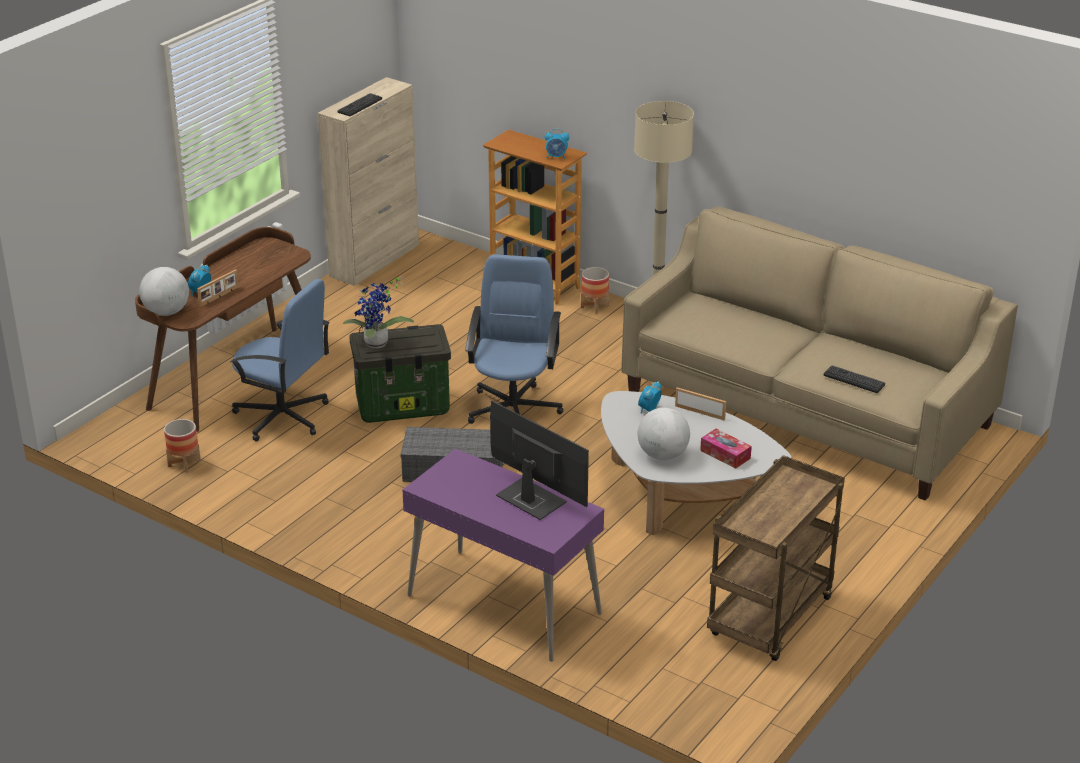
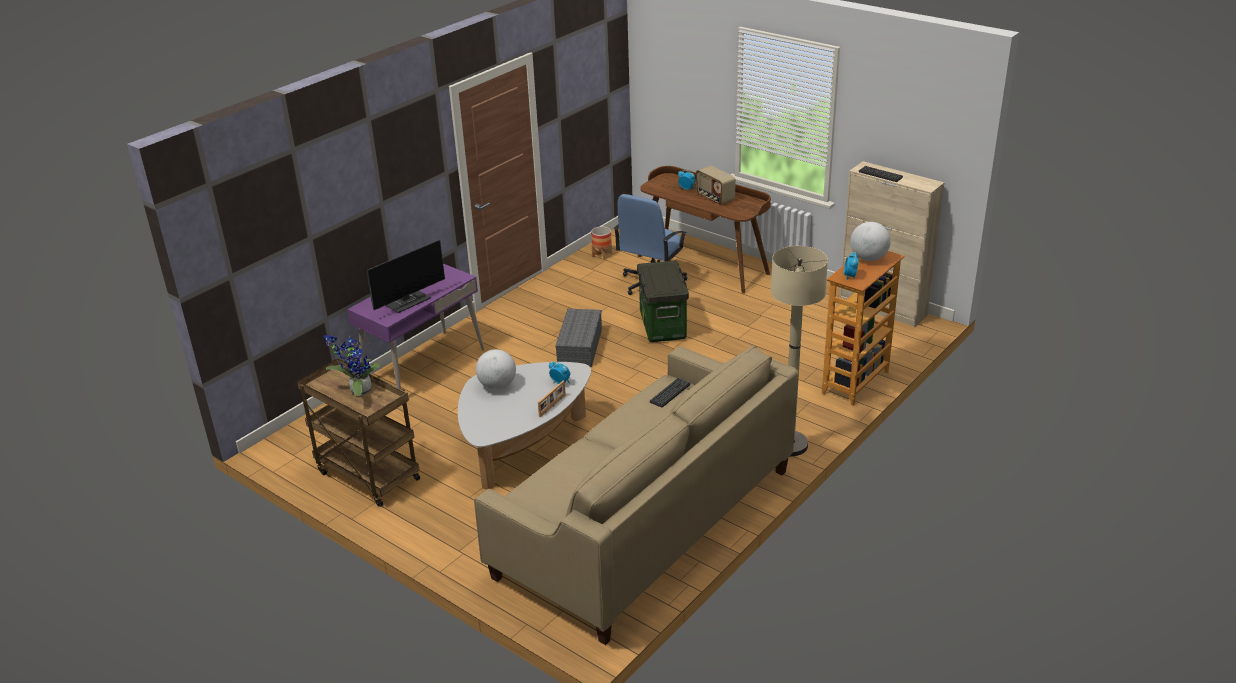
camera: 95 degrees right, 0 degrees up
globe [139,267,189,316] -> globe moved to [850,222,891,261]
picture frame [197,269,239,307] -> none
potted plant [343,277,414,348] -> potted plant moved to [324,335,380,396]
blue office chair [465,254,564,424] -> none
planter [581,267,609,314] -> none
tissue box [700,429,752,469] -> none
keyboard [824,365,885,393] -> keyboard moved to [650,378,690,408]
none -> radio [696,166,736,205]

